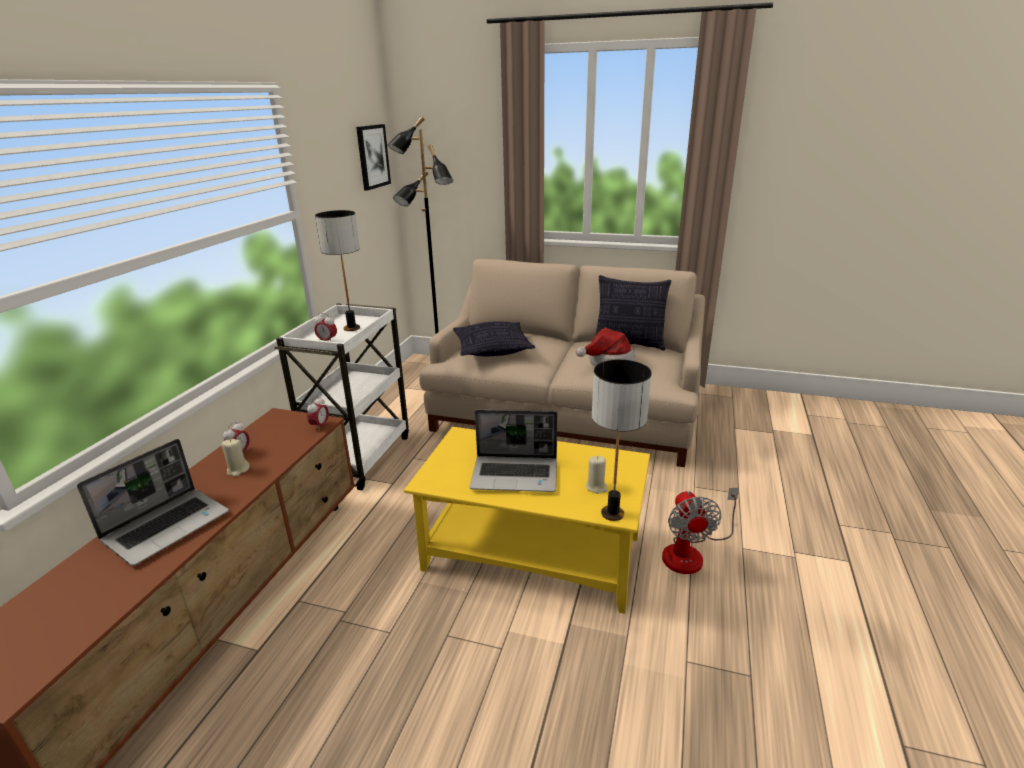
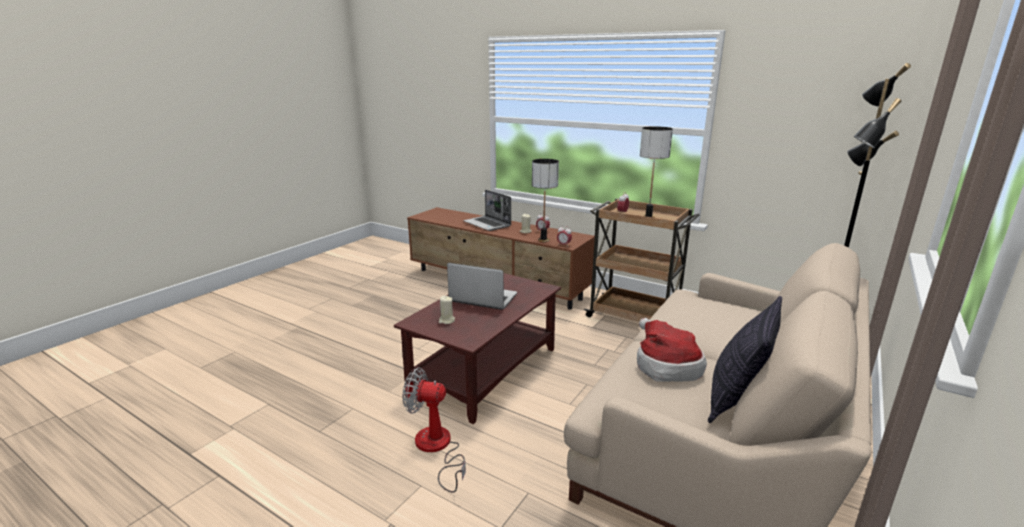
camera: 105 degrees right, 5 degrees down
white cart [274,303,409,490] -> brown cart [583,198,699,322]
picture [356,124,391,190] -> none
yellow coffee table [404,427,650,614] -> brown coffee table [394,273,561,424]
pillow [453,322,535,356] -> none
laptop [470,410,557,492] -> laptop turned 90 degrees clockwise [447,263,517,310]
table lamp [592,360,651,521] -> table lamp moved to [532,159,559,242]

